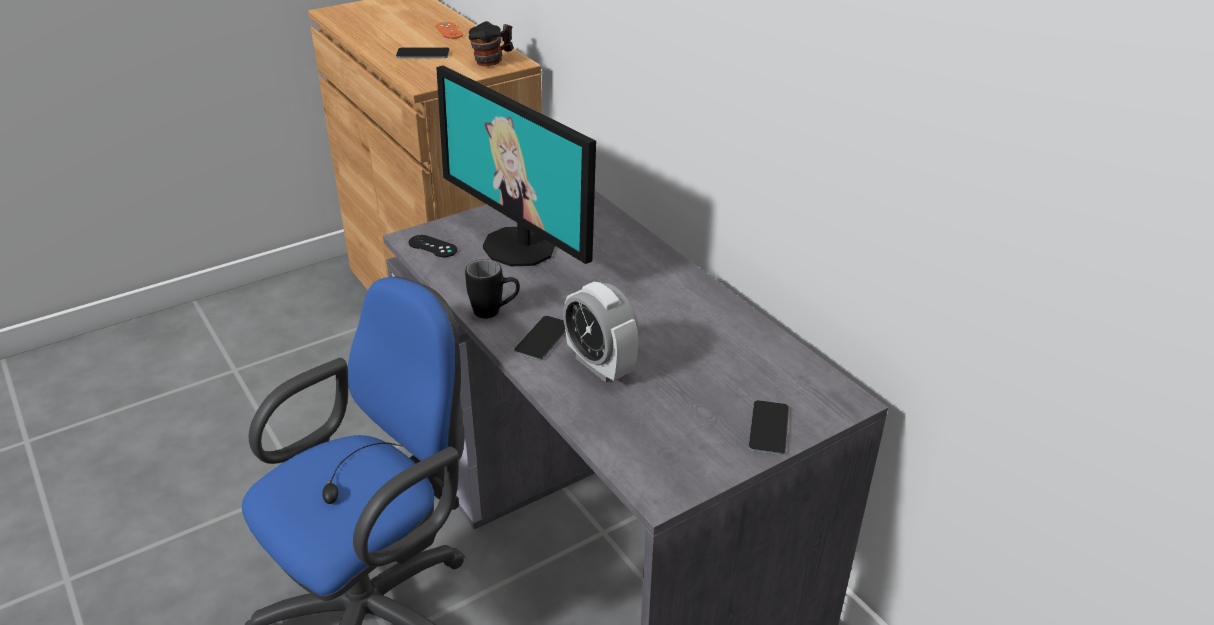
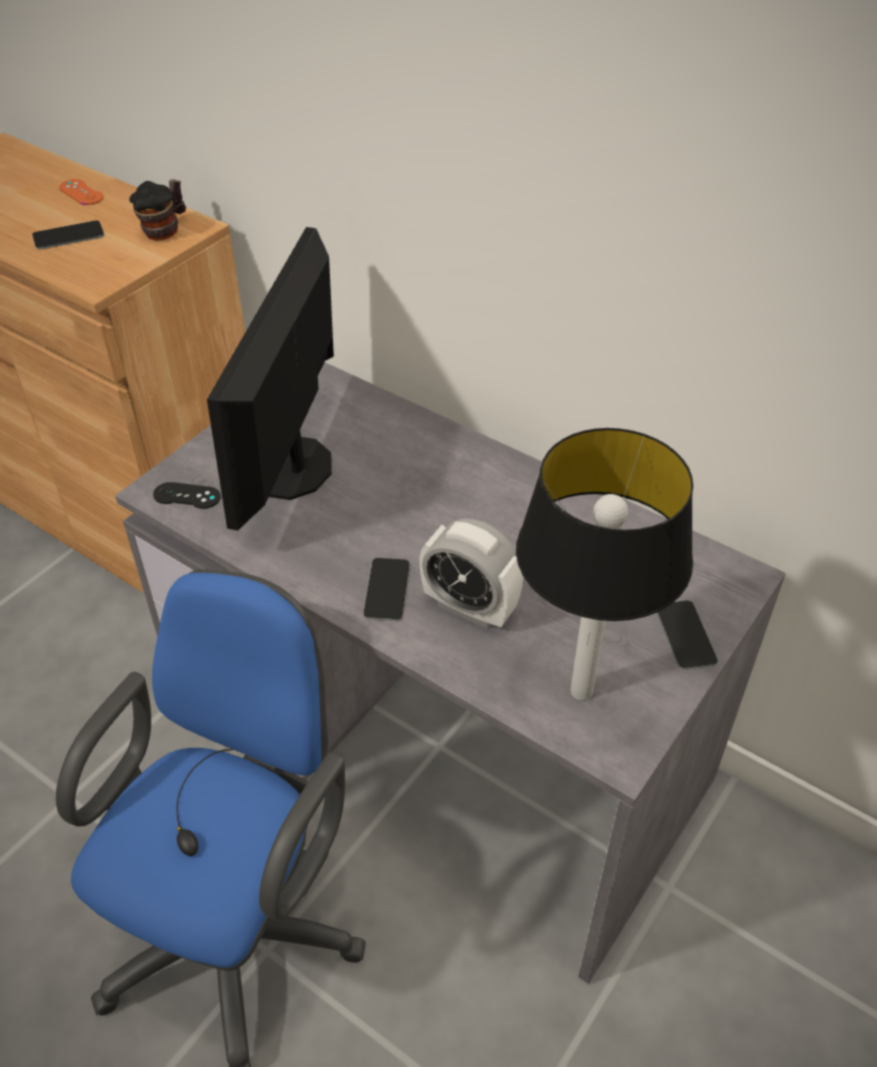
camera: 20 degrees left, 10 degrees up
monitor [436,65,596,266] -> monitor turned 75 degrees clockwise [207,227,334,530]
black mug [465,259,520,319] -> none
none -> table lamp [516,428,693,701]

